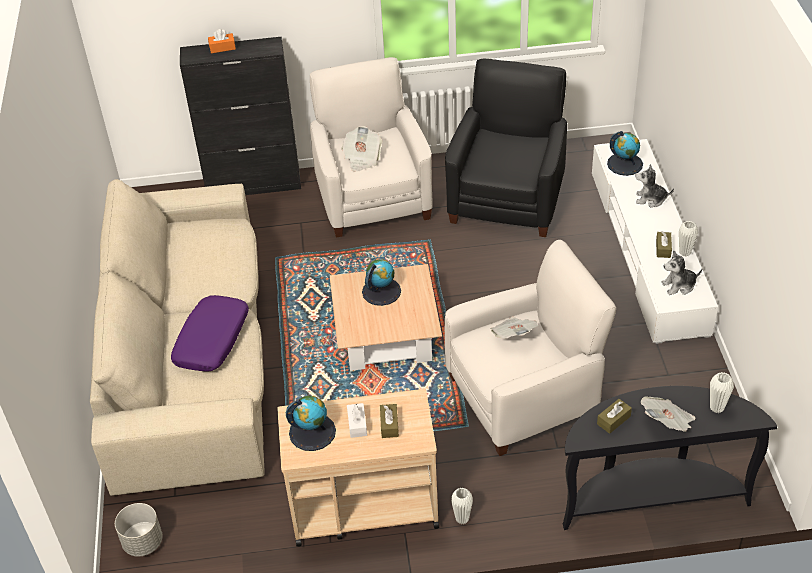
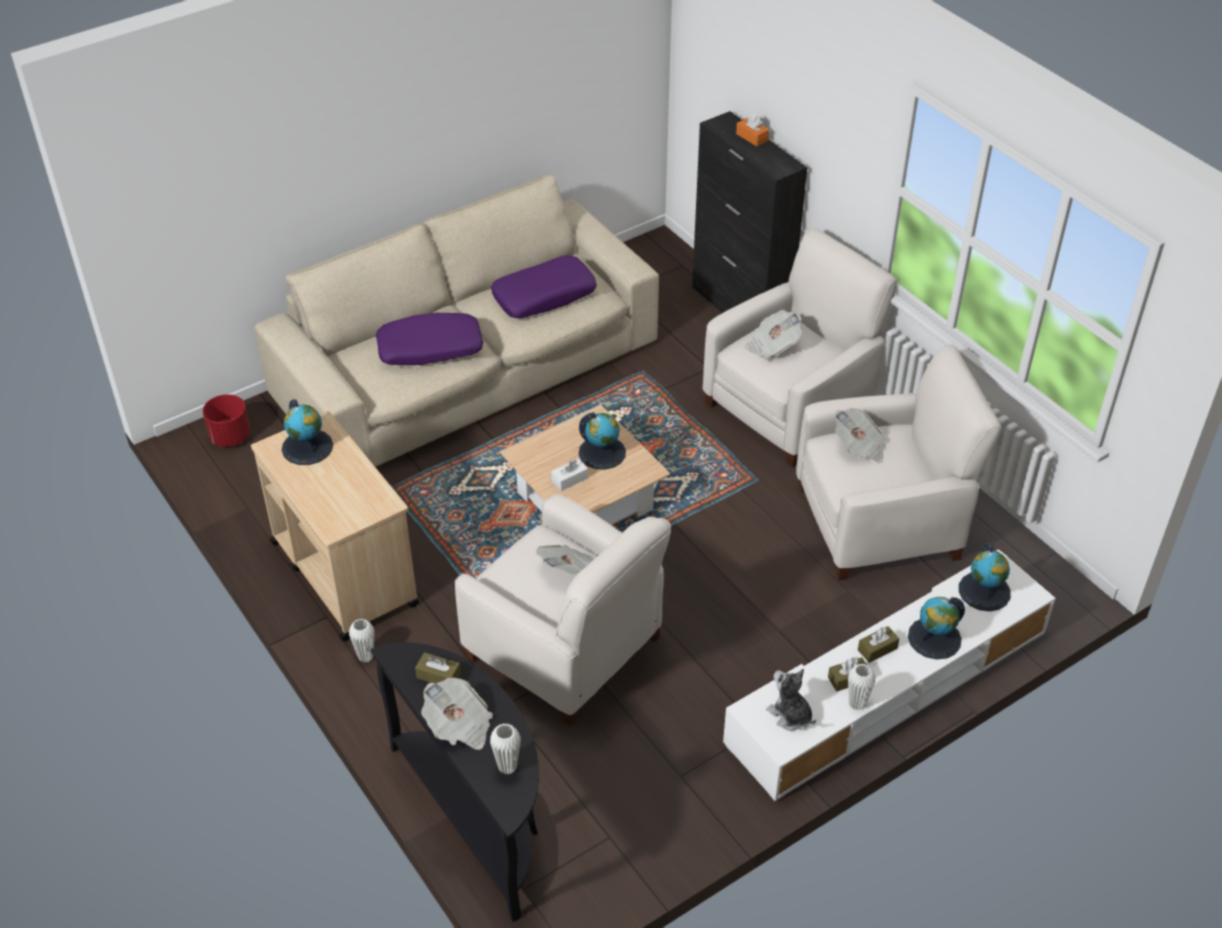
camera: 60 degrees right, 0 degrees up
grey planter [115,503,163,557] -> red planter [203,394,251,447]
white tissue box [347,403,367,438] -> white tissue box moved to [551,459,588,491]
brown tissue box [380,404,399,438] -> brown tissue box moved to [858,626,899,663]
black armchair [445,59,567,237] -> white armchair [796,345,1002,580]
plush toy [636,164,674,207] -> globe [908,597,965,659]
none -> purple pillow [491,255,597,318]
none -> newspaper [835,408,886,463]

